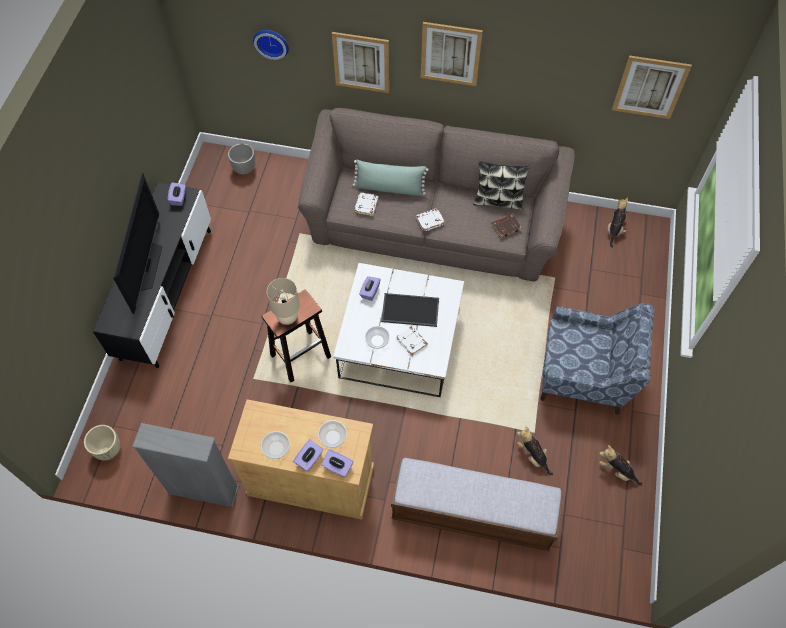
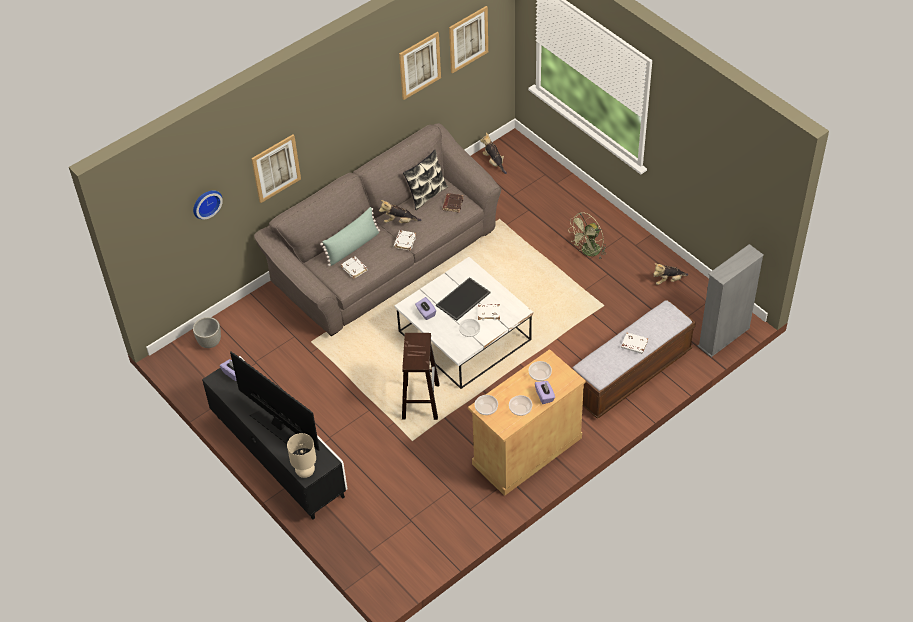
camera: 50 degrees left, 10 degrees down
beige planter [84,425,120,461] -> none
grey bookcase [132,423,239,507] -> grey bookcase moved to [698,244,764,357]
beige table lamp [267,278,300,325] -> beige table lamp moved to [287,433,316,478]
purple tissue box [321,449,353,477] -> none
picture [421,22,483,86] -> picture moved to [399,32,441,100]
plush toy [517,426,553,475] -> plush toy moved to [379,200,422,223]
blue armchair [540,303,654,415] -> green fan [568,212,606,259]
none -> bowl [475,395,498,415]
none -> white book [621,333,648,354]

